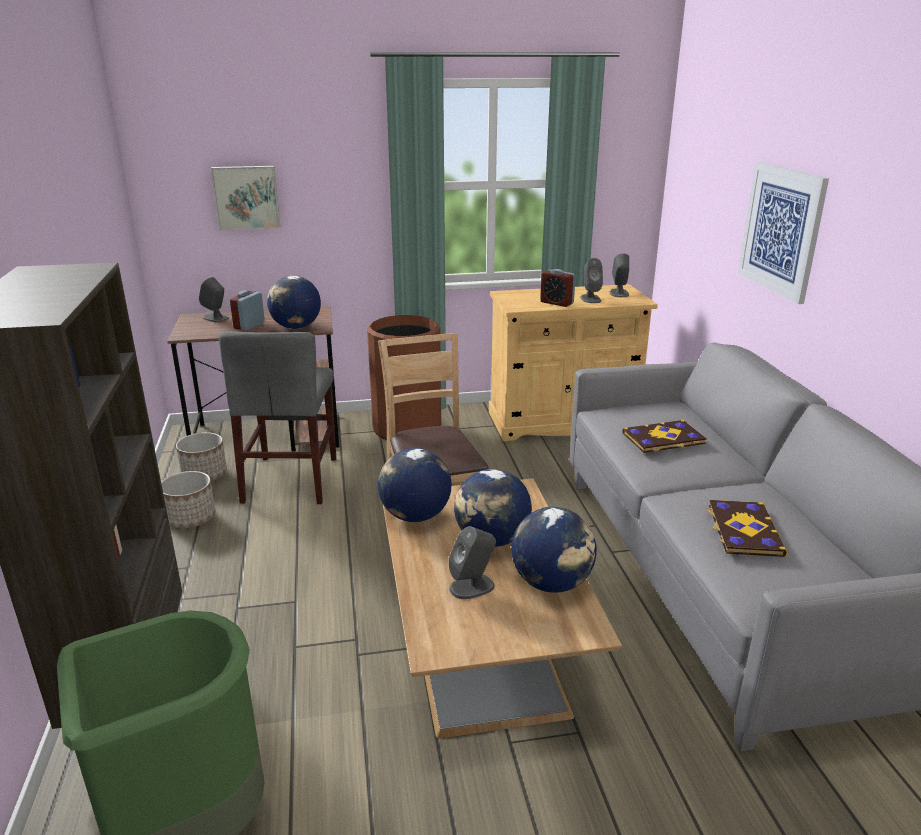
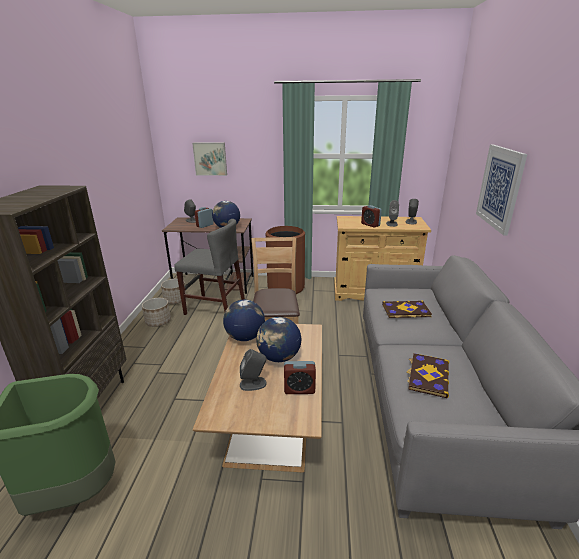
camera: 15 degrees right, 0 degrees up
grey chair [219,331,336,504] -> grey chair turned 90 degrees counterclockwise [174,219,245,315]
globe [511,507,597,593] -> alarm clock [284,361,316,394]

